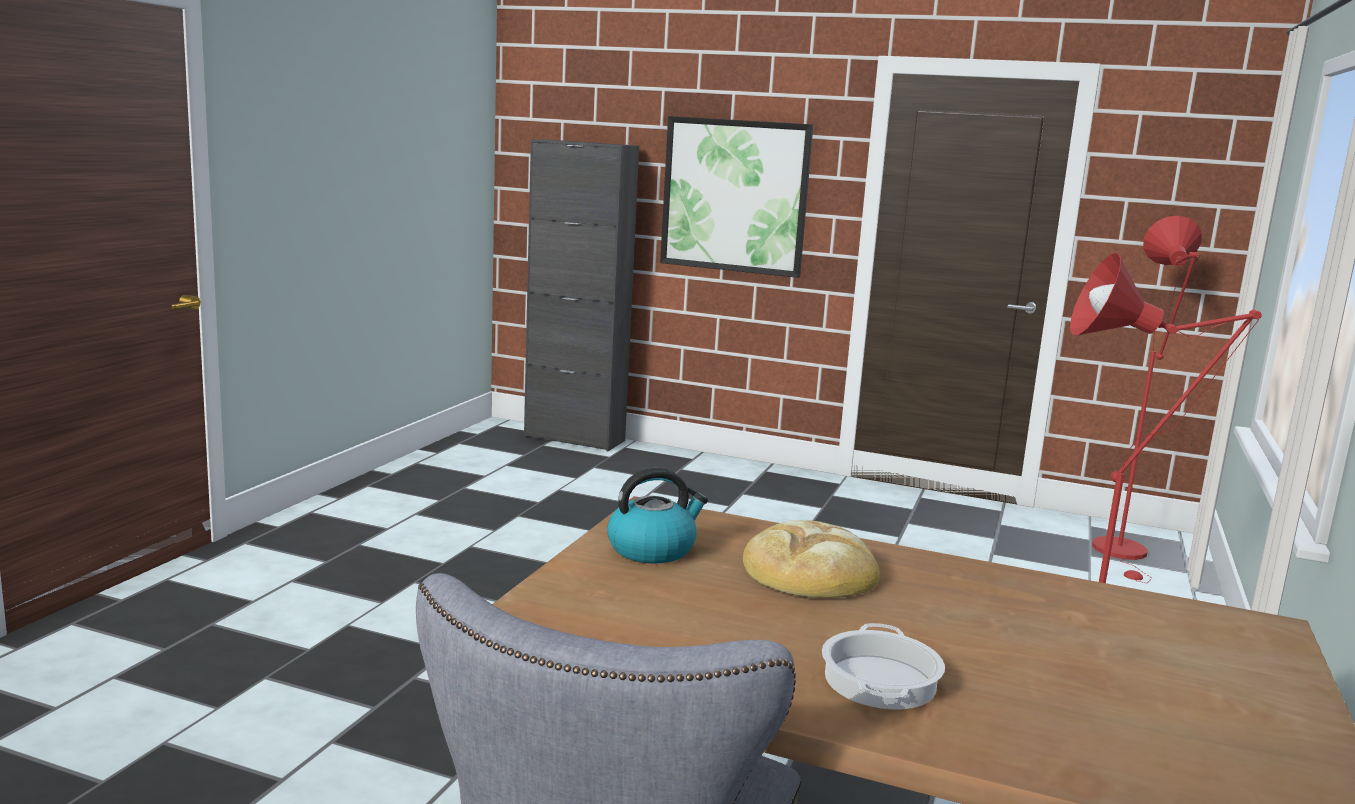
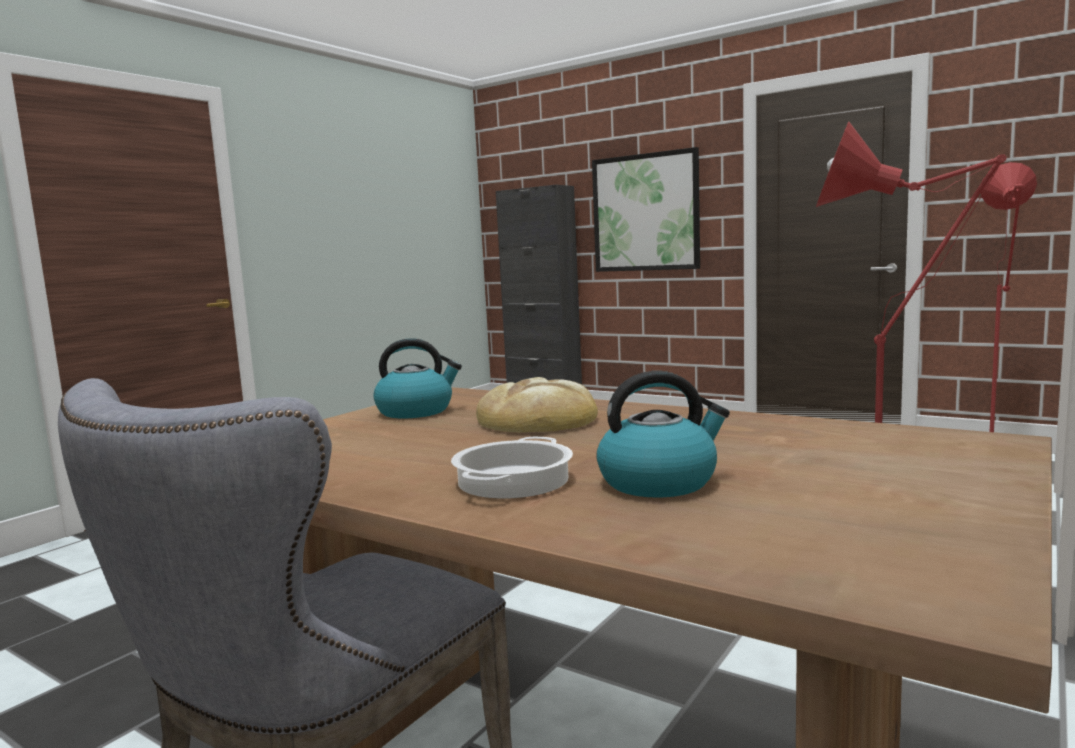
camera: 15 degrees right, 5 degrees down
none -> kettle [596,371,730,498]

